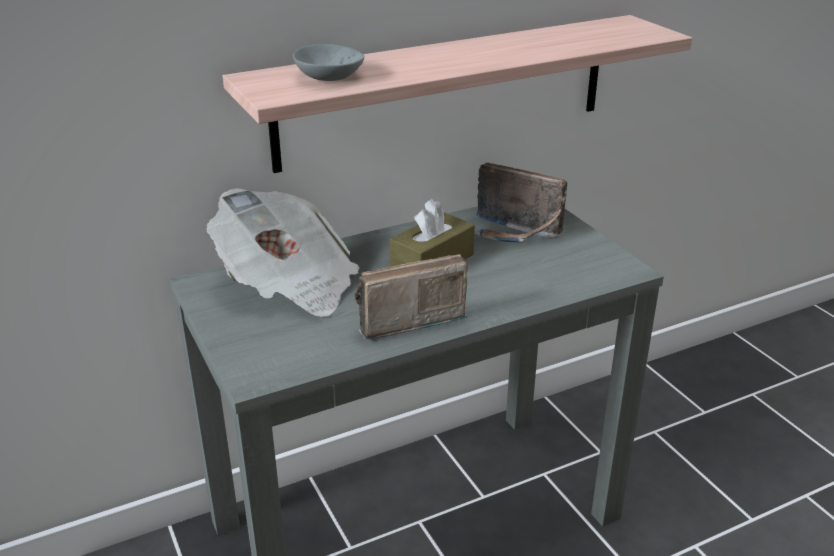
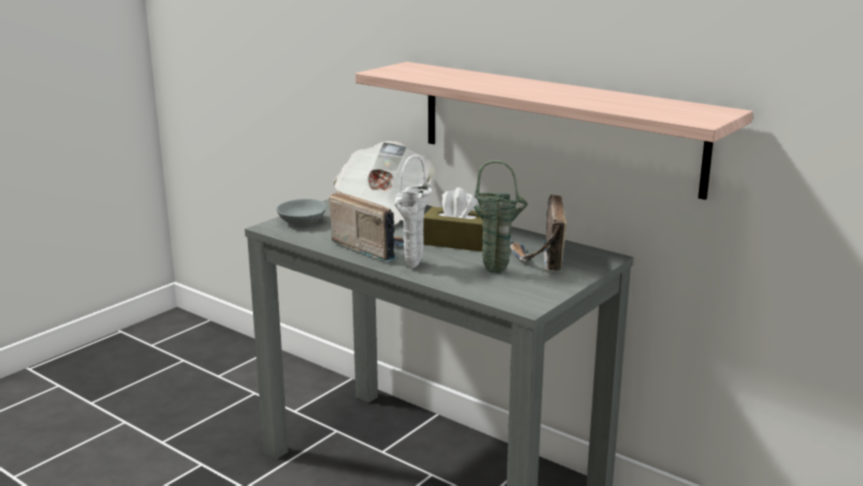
camera: 65 degrees right, 10 degrees down
grey bowl [293,44,364,81] -> grey bowl moved to [276,199,326,226]
none -> white vase [394,155,432,268]
none -> green vase [474,160,528,272]

